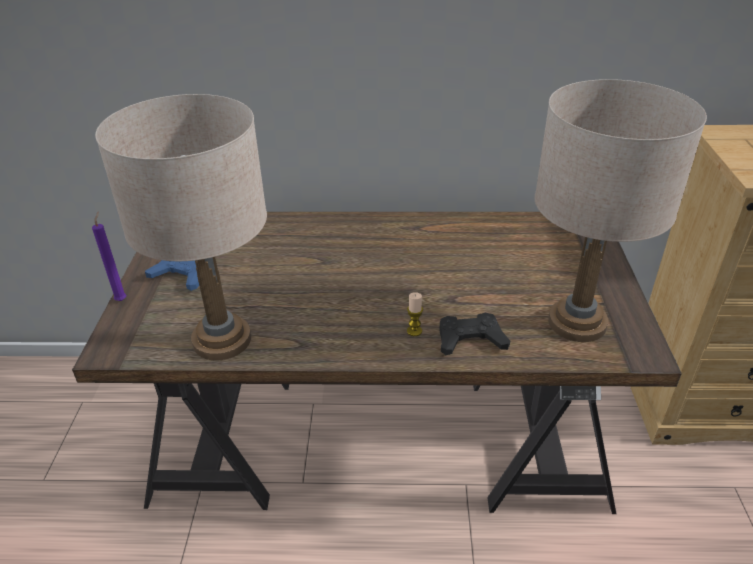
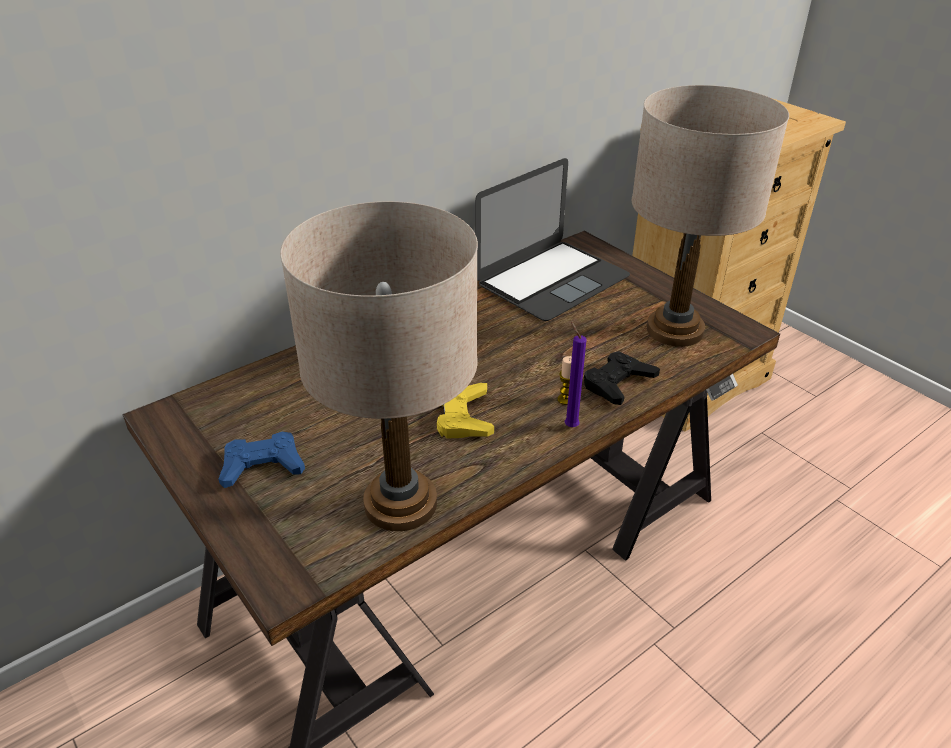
camera: 40 degrees left, 0 degrees up
purple candle [92,212,126,301] -> purple candle moved to [565,322,587,427]
none -> yellow game controller [437,383,494,438]
none -> laptop [475,158,630,321]

